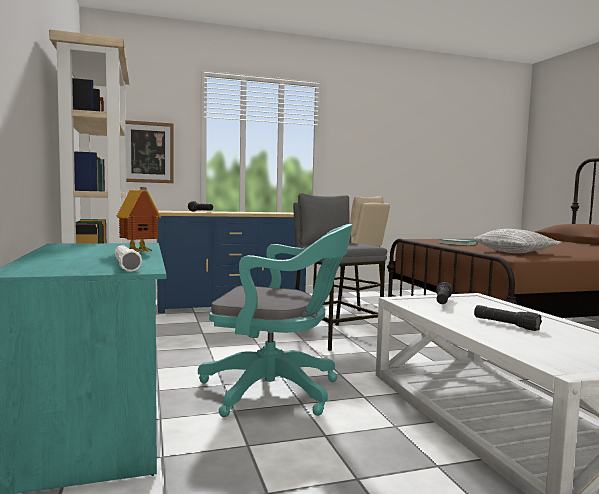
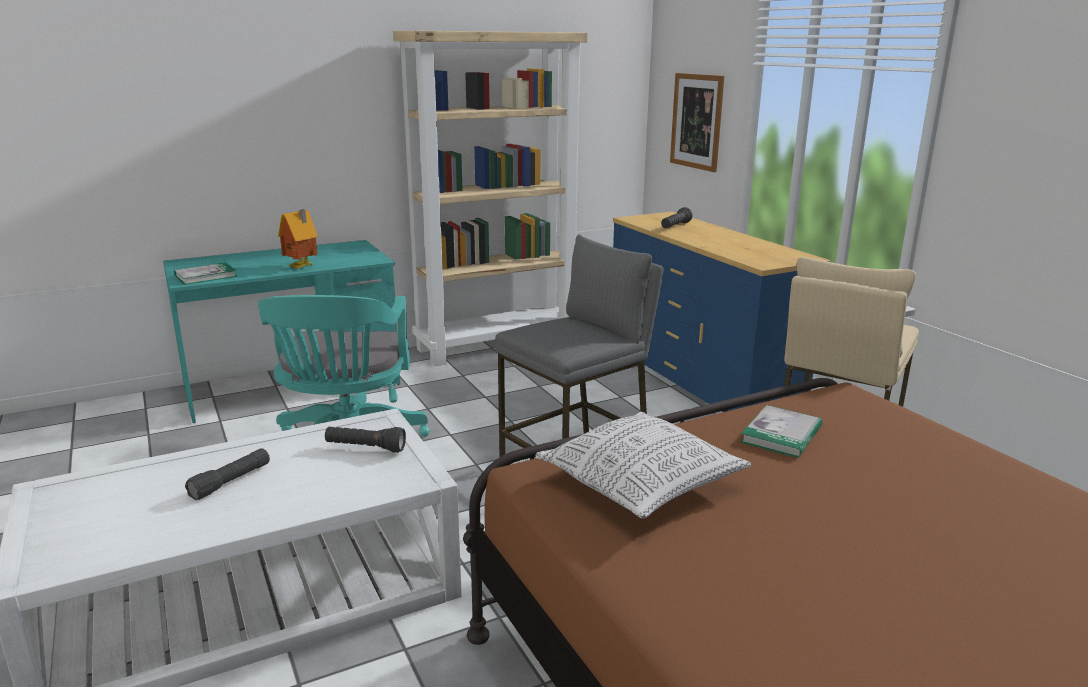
camera: 80 degrees right, 15 degrees up
white flashlight [114,245,142,272] -> book [174,262,237,285]

